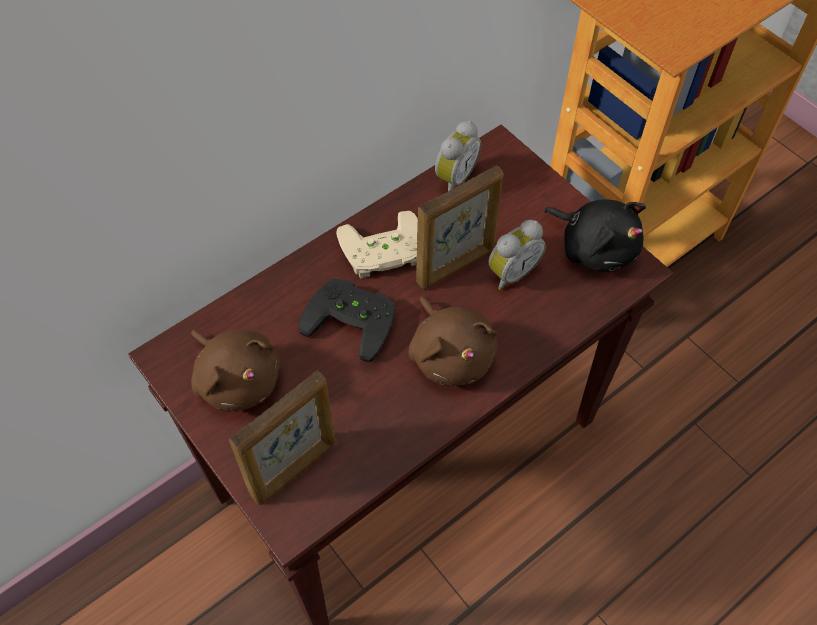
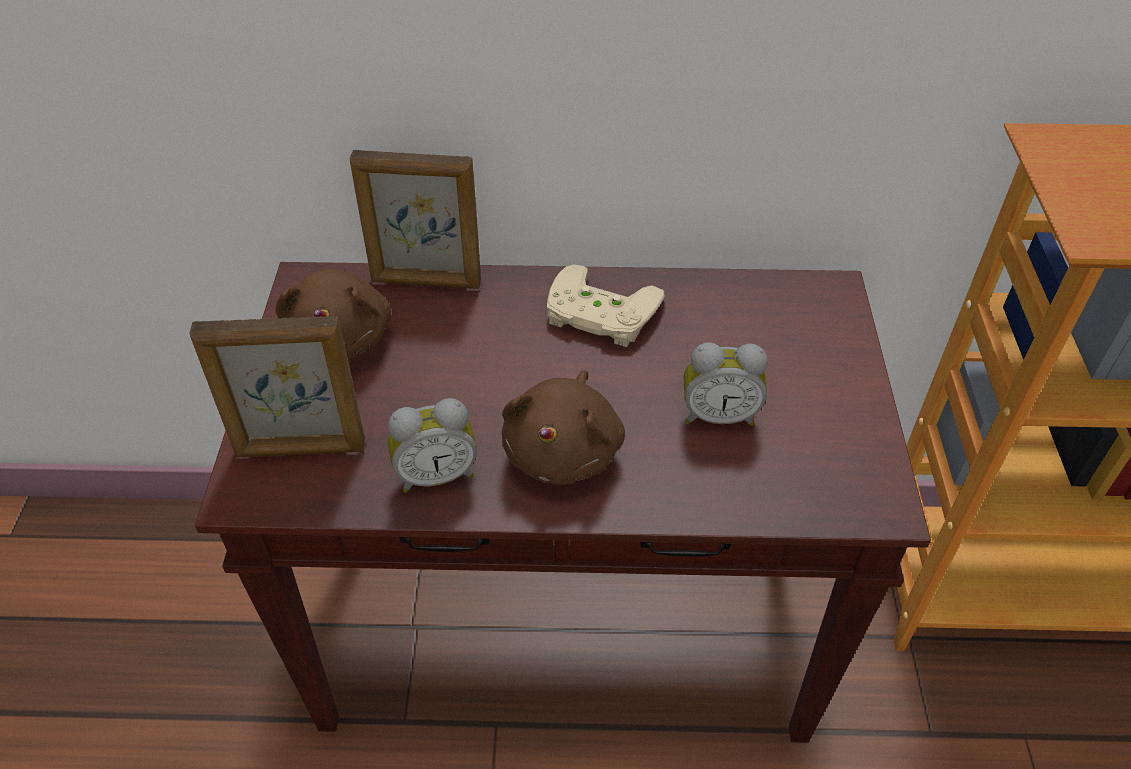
camera: 40 degrees right, 10 degrees down
black game controller [299,278,396,363] -> none
picture frame [416,166,504,289] -> picture frame moved to [349,150,481,289]
alarm clock [435,121,481,191] -> alarm clock moved to [388,398,477,493]
black plush toy [544,199,646,272] -> none

